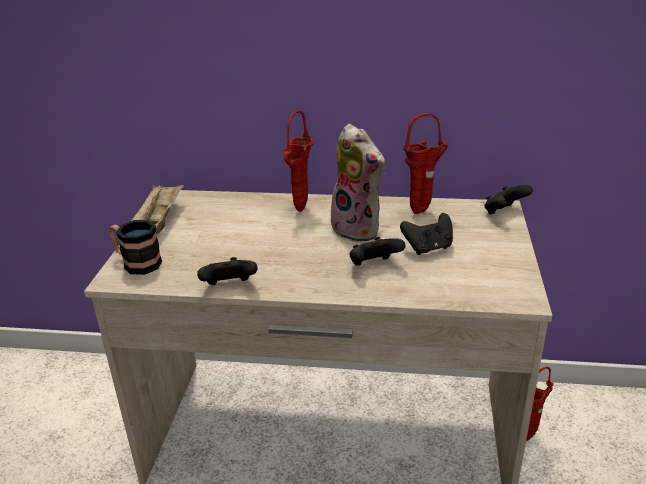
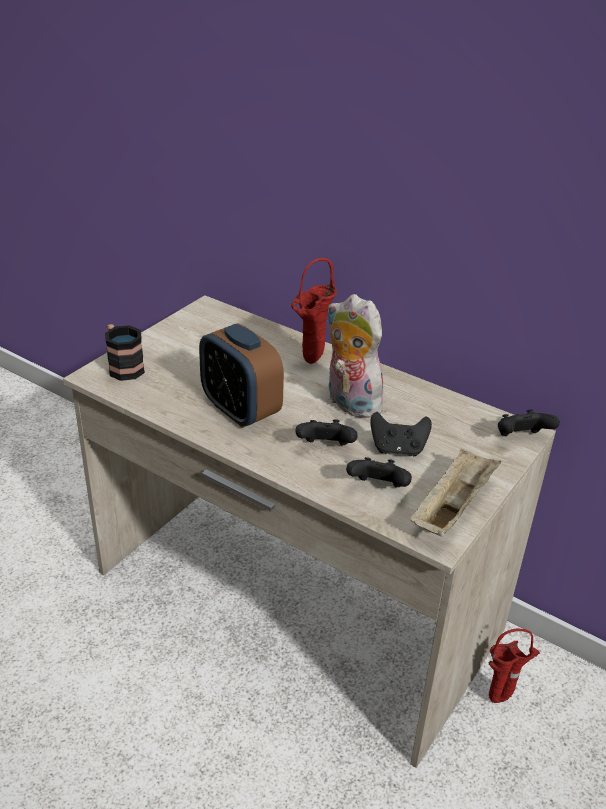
camera: 25 degrees right, 5 degrees up
beige tray [131,184,184,234] -> beige tray moved to [410,448,501,537]
black game controller [197,257,257,285] -> black game controller moved to [346,457,412,487]
plush toy [325,124,385,242] -> plush toy turned 150 degrees clockwise [327,294,388,419]
red vase [403,113,448,214] -> none
none -> alarm clock [199,323,284,428]

